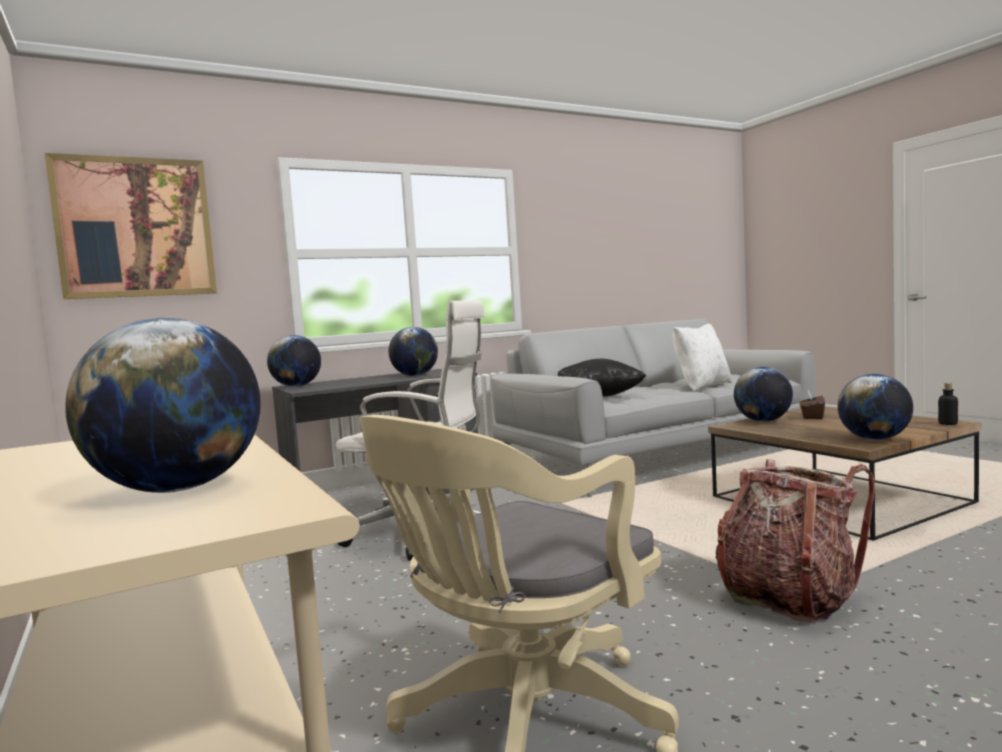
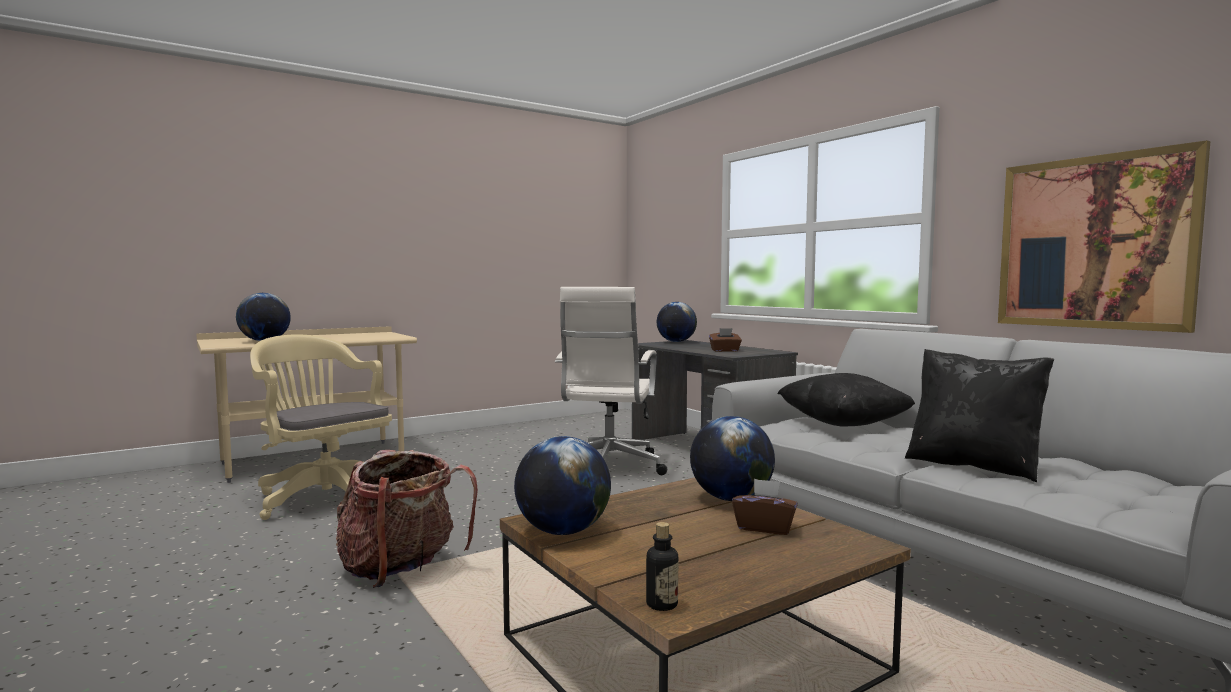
camera: 85 degrees right, 0 degrees up
picture [45,153,217,299] -> picture moved to [998,140,1210,333]
globe [389,327,438,376] -> brown tissue box [709,328,742,352]
white pillow [673,324,732,391] -> black pillow [905,349,1054,482]

